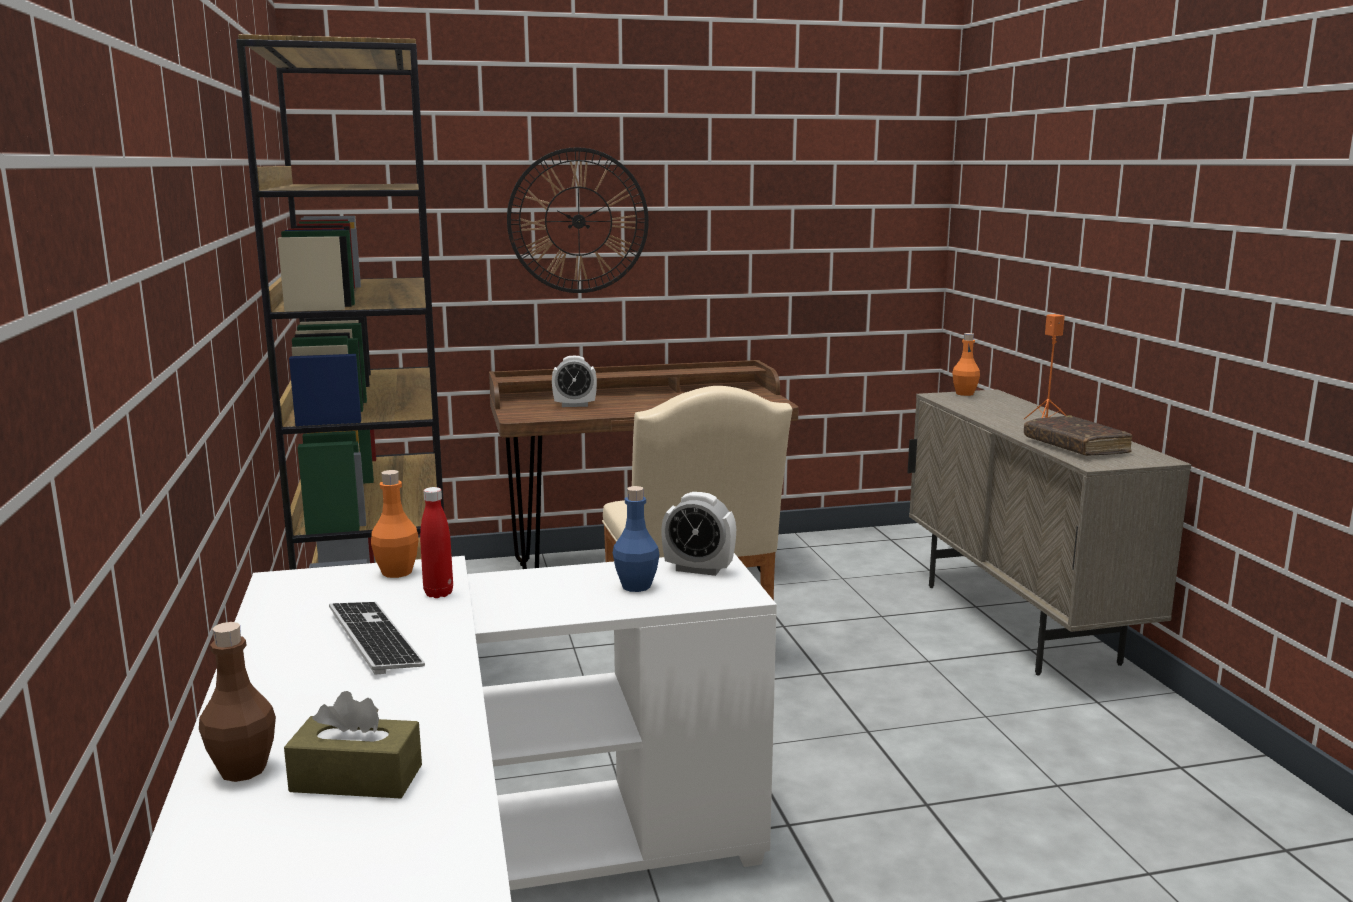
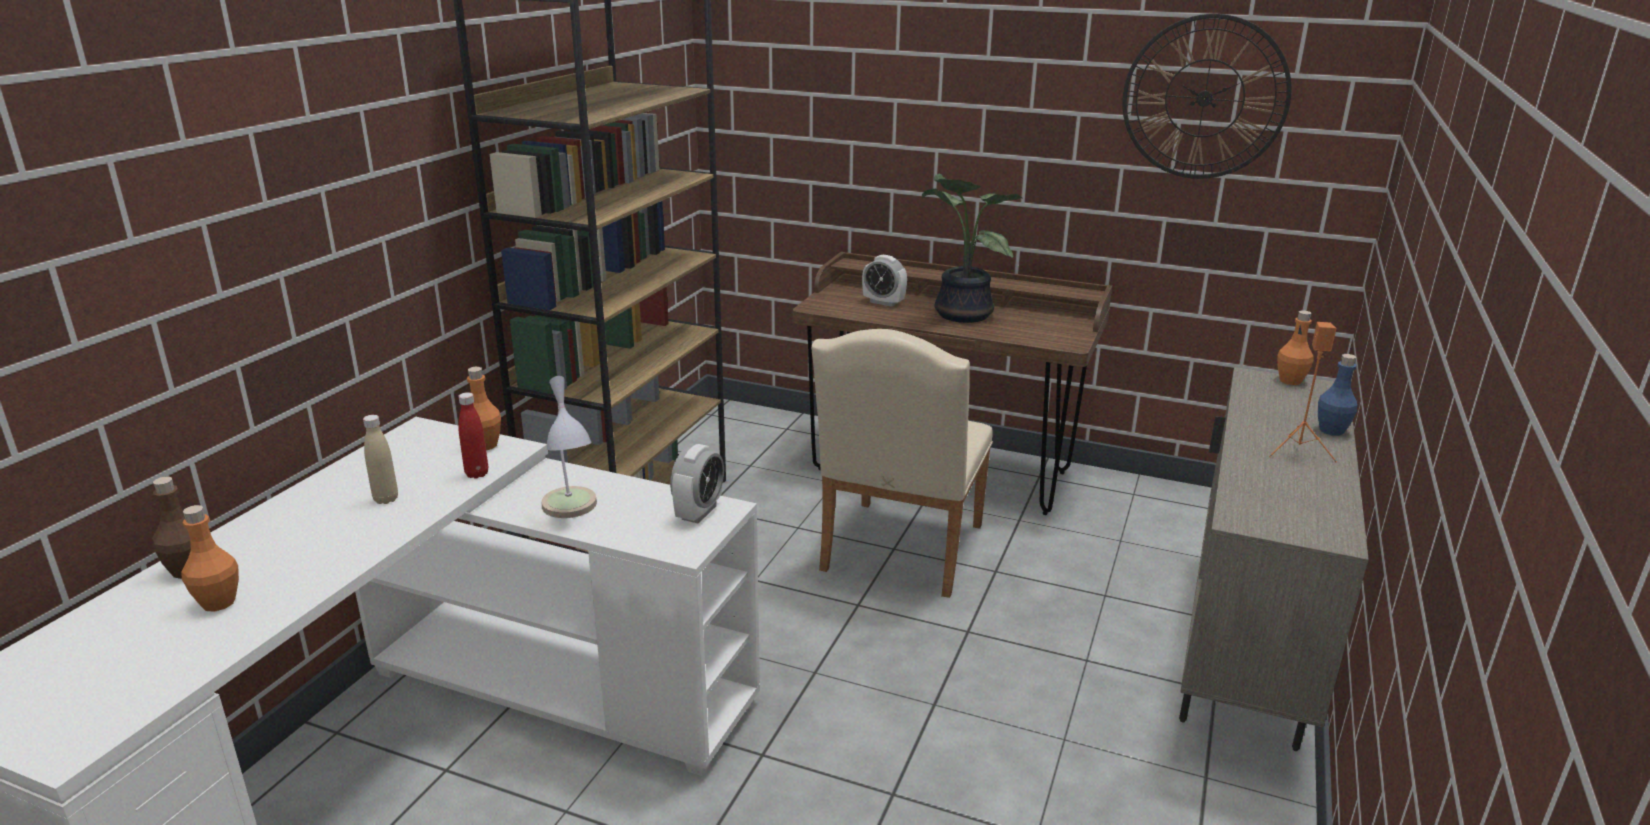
camera: 35 degrees right, 10 degrees up
brown tissue box [284,691,422,798] -> orange bottle [181,505,239,612]
keyboard [329,602,425,674] -> beige bottle [363,415,398,504]
wall clock [507,147,649,293] -> wall clock moved to [1122,14,1292,179]
blue bottle [613,486,660,592] -> blue bottle moved to [1318,354,1357,436]
alarm clock [661,492,736,576] -> alarm clock turned 120 degrees counterclockwise [670,444,724,524]
brown book [1024,415,1133,456] -> none
none -> table lamp [542,376,597,518]
none -> potted plant [922,174,1022,323]

